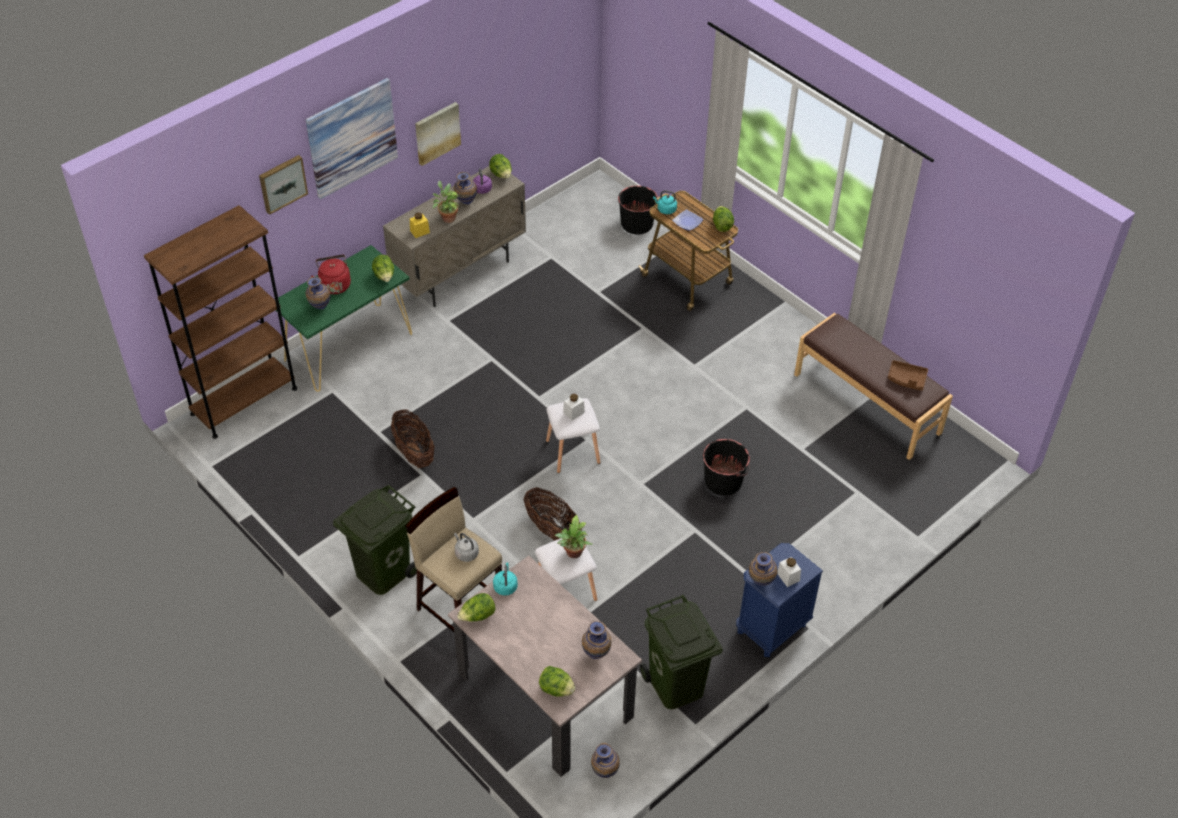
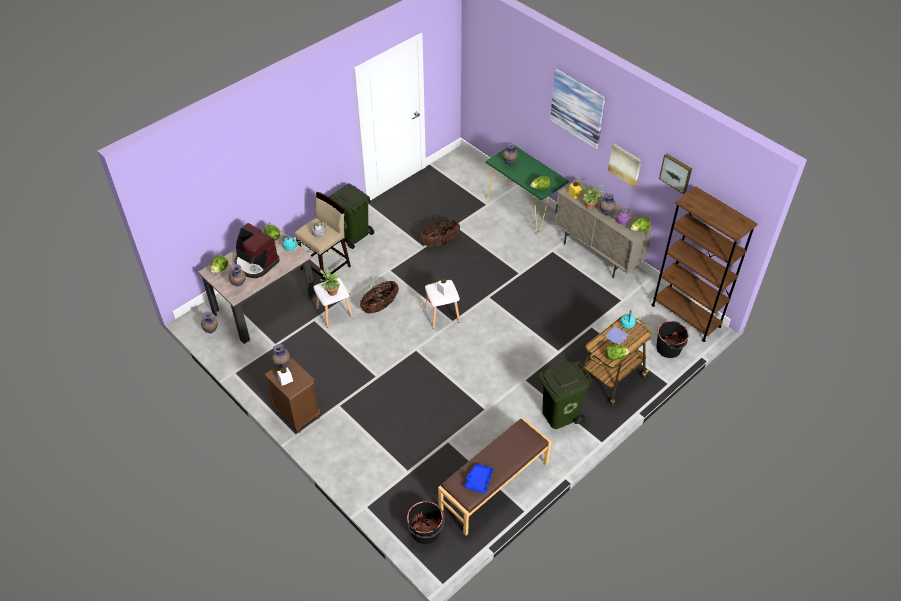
camera: 90 degrees right, 0 degrees up
brown bookcase [144,205,297,439] -> brown bookcase moved to [651,187,758,342]
picture [259,155,308,215] -> picture moved to [659,153,692,194]
red kettle [311,255,351,294] -> none
green trash can [640,595,723,709] -> green trash can moved to [538,361,593,429]
black bucket [703,439,750,496] -> black bucket moved to [407,501,445,544]
blue nightstand [736,543,823,657] -> brown nightstand [264,359,320,432]
brown tray [888,360,928,391] -> blue tray [465,464,494,494]
none -> coffee machine [234,223,280,278]

